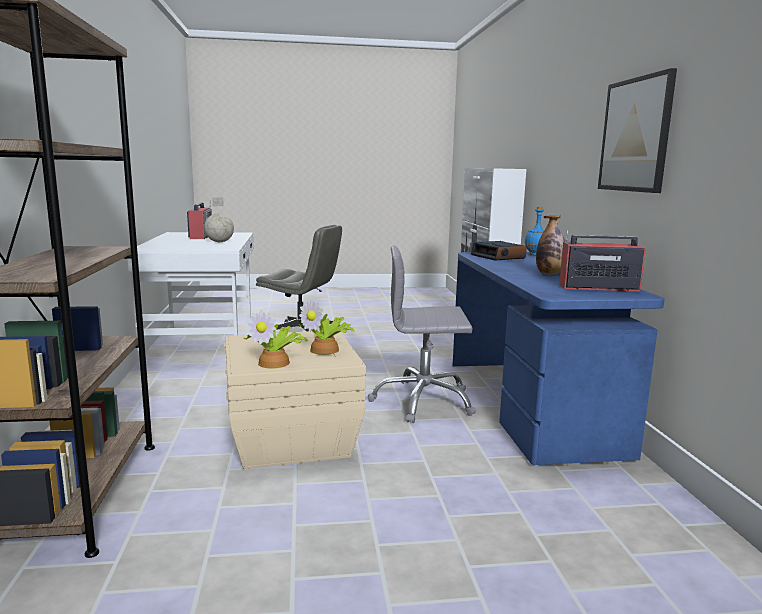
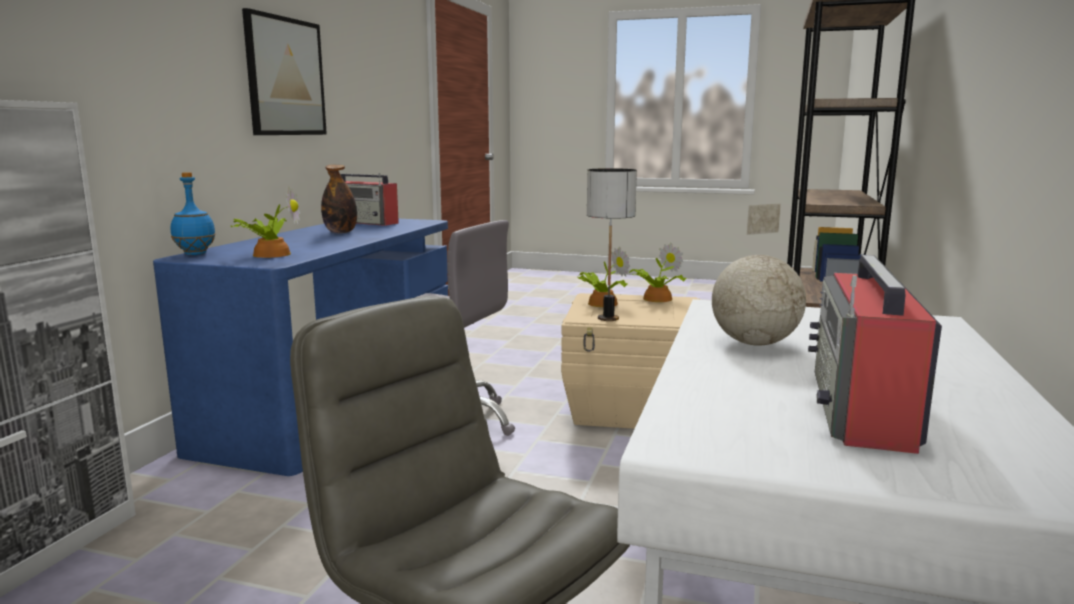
camera: 155 degrees left, 0 degrees up
alarm clock [471,241,527,261] -> potted plant [230,187,300,258]
none -> table lamp [587,168,637,321]

